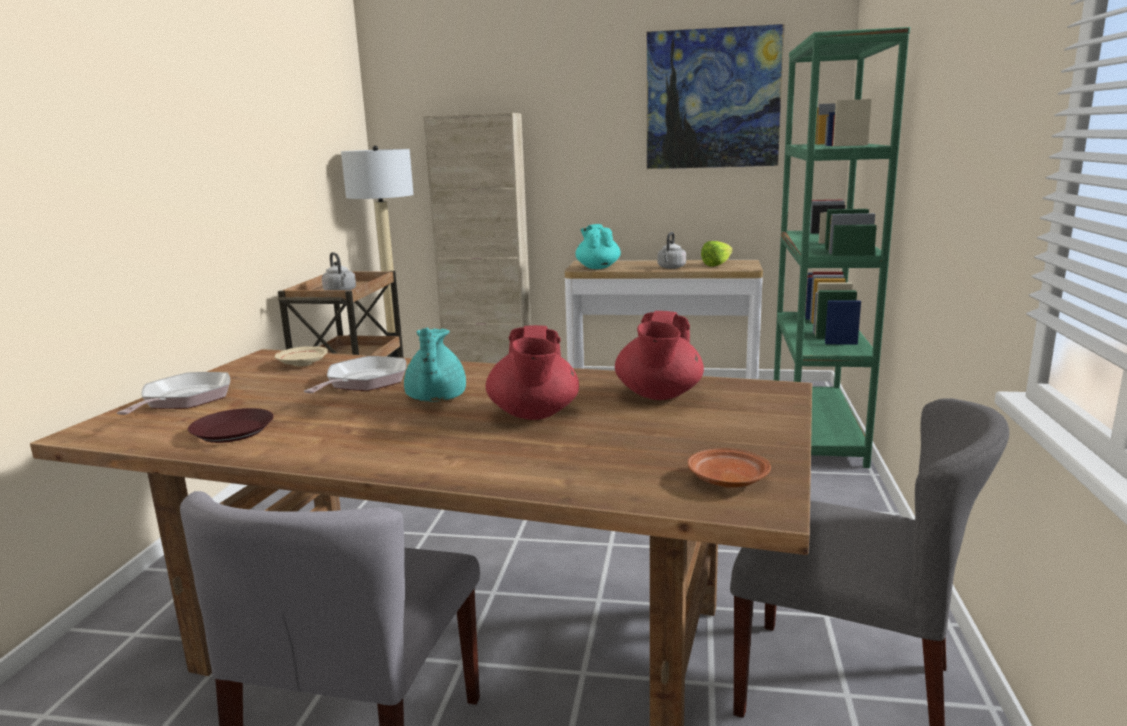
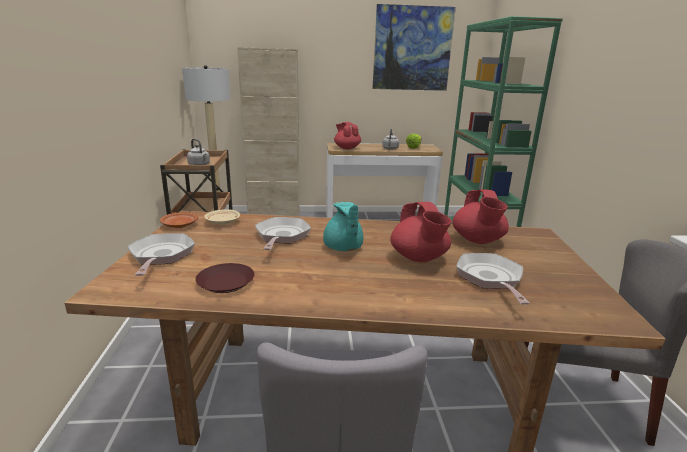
camera: 15 degrees left, 5 degrees up
turquoise teapot [575,224,621,269] -> red teapot [334,122,361,149]
brown plate [688,448,771,488] -> brown plate moved to [160,212,198,228]
none -> frying pan [456,253,530,305]

